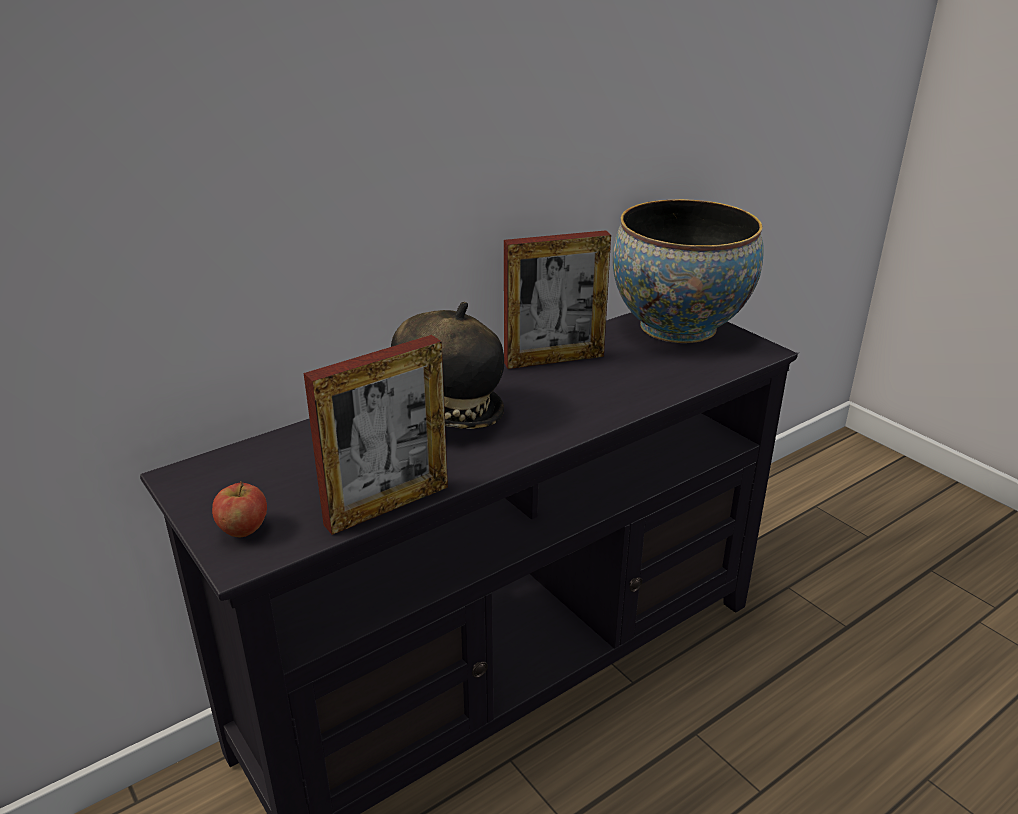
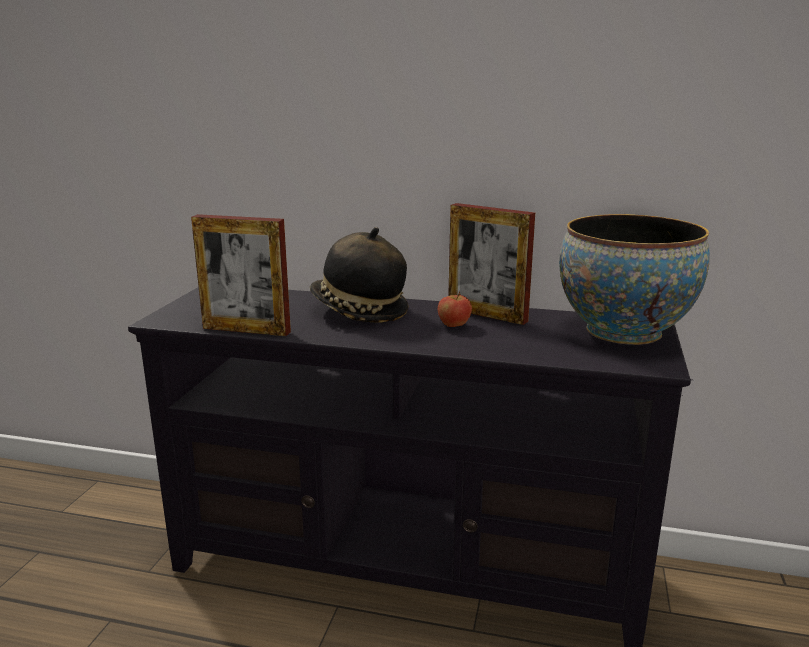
camera: 50 degrees right, 10 degrees down
apple [212,481,267,537] -> apple moved to [438,291,472,327]

